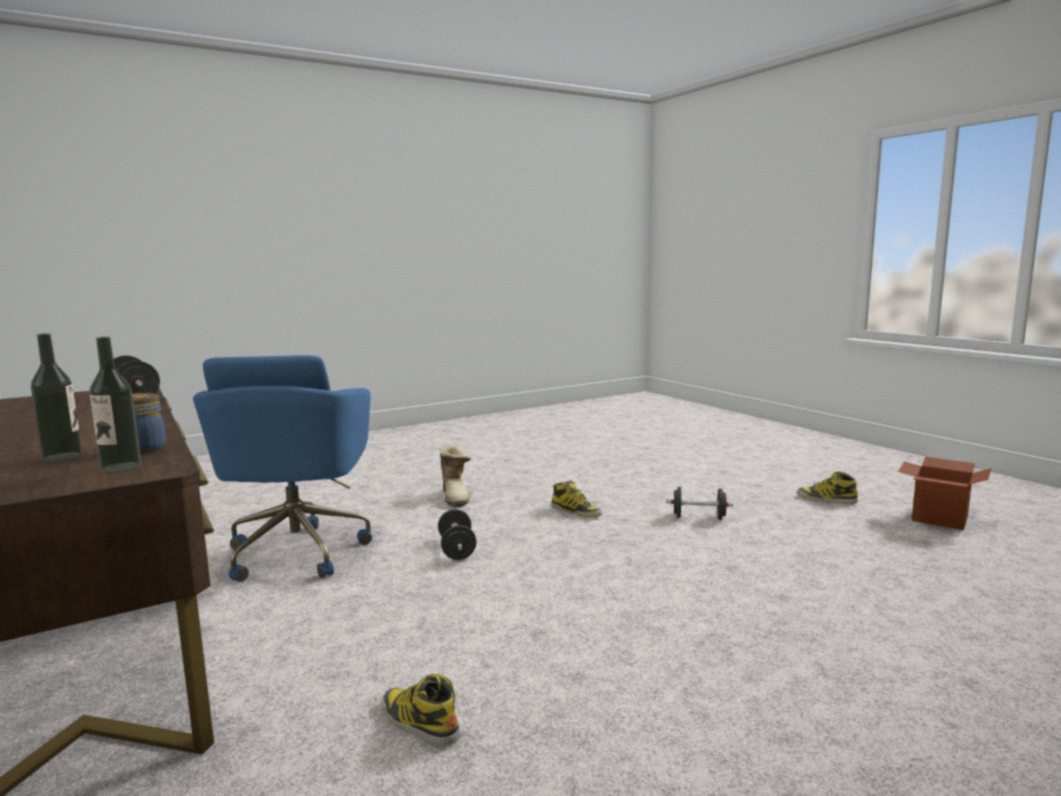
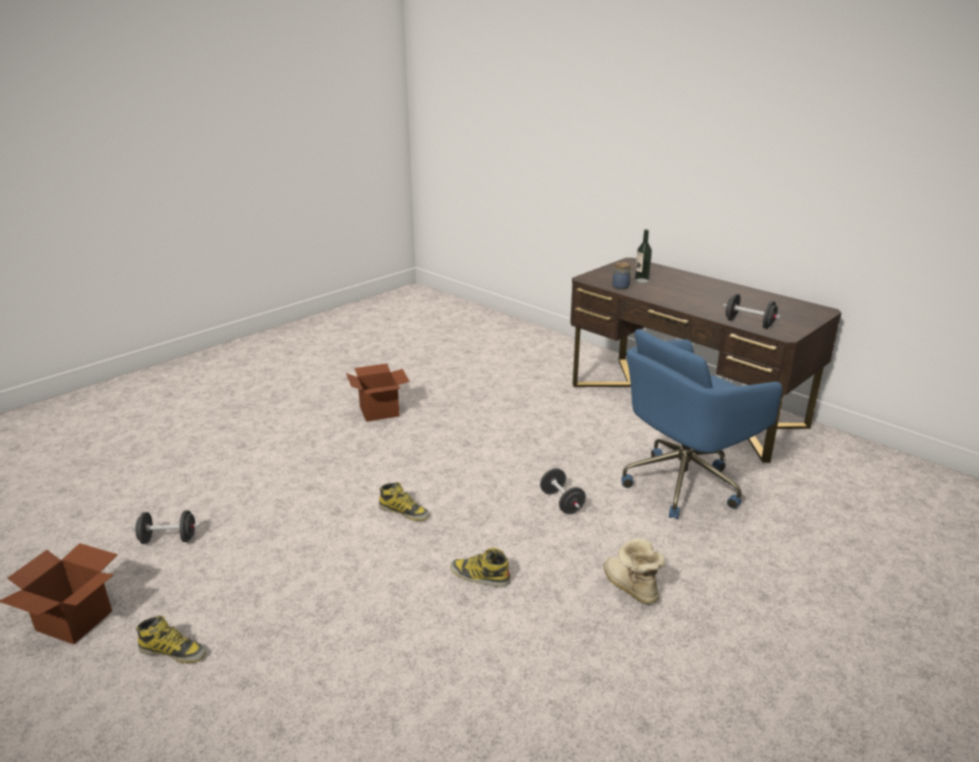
camera: 165 degrees right, 15 degrees up
bottle [89,337,141,473] -> none
blue office chair [193,355,372,582] -> blue office chair turned 105 degrees counterclockwise [621,329,783,519]
boot [381,674,460,746] -> boot moved to [379,482,430,521]
black dumbbell [666,487,733,520] -> black dumbbell moved to [132,511,200,544]
none -> cardboard box [346,364,410,422]

